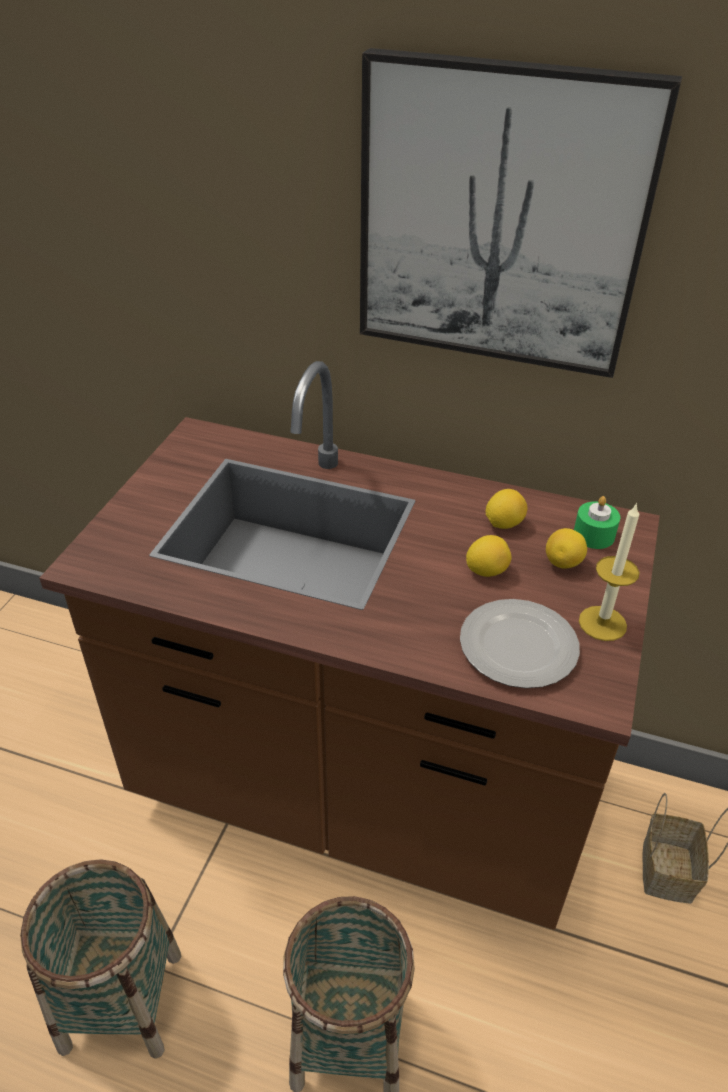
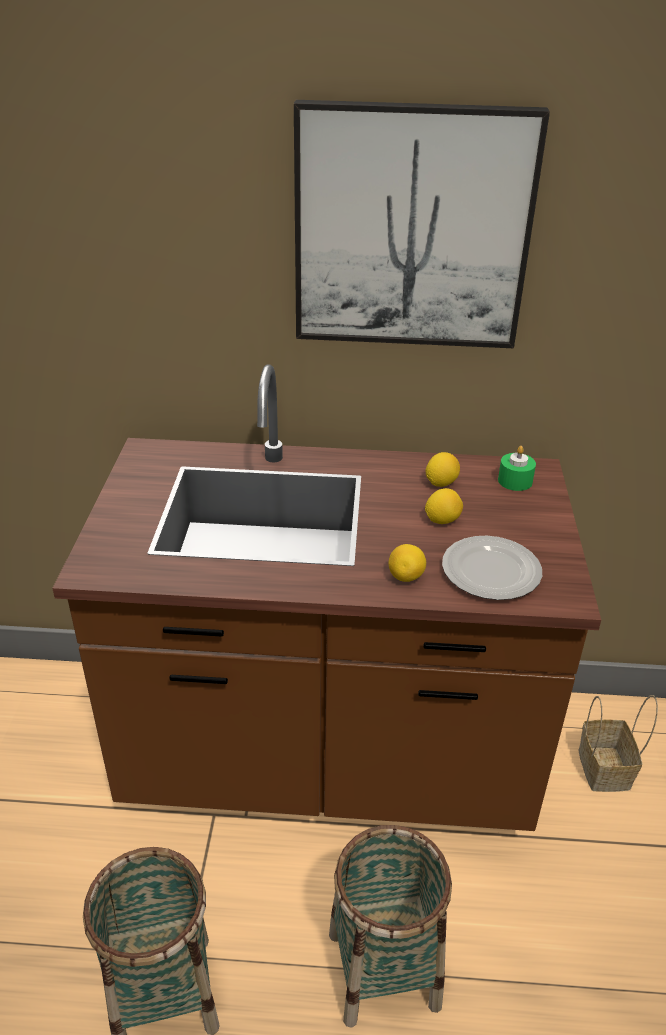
camera: 15 degrees left, 5 degrees down
lemon [546,528,587,569] -> lemon moved to [388,544,426,582]
candle [579,503,639,641] -> none

